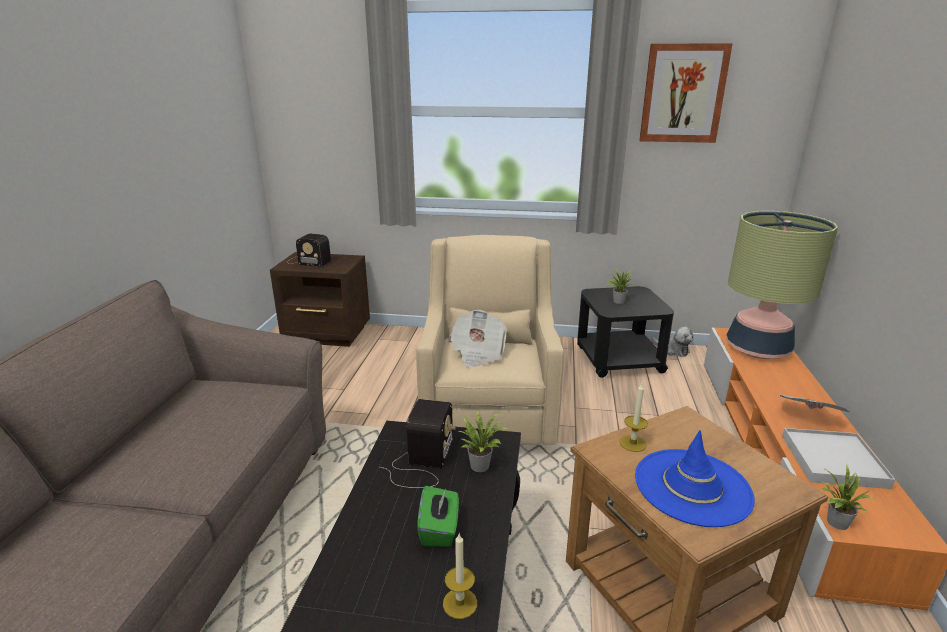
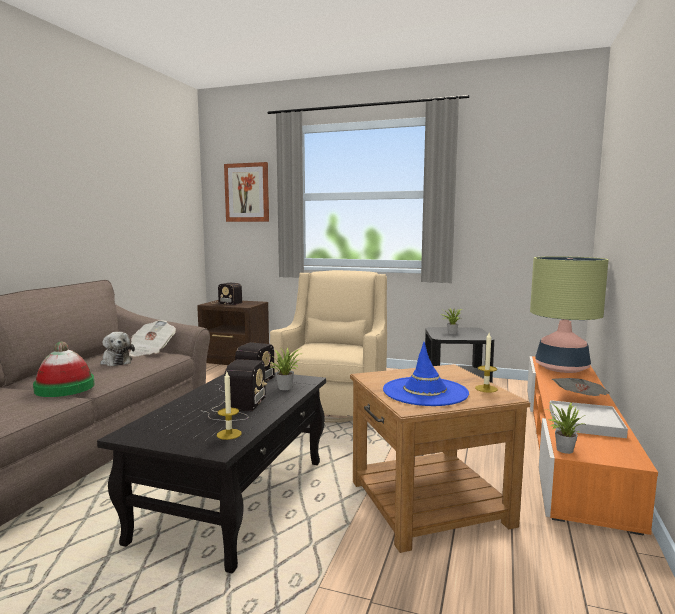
camera: 10 degrees right, 15 degrees down
green tissue box [417,486,459,547] -> radio [203,359,267,421]
newspaper [450,310,508,367] -> newspaper moved to [129,320,176,356]
candle [620,383,648,452] -> candle moved to [475,333,498,393]
picture [639,43,733,143] -> picture moved to [224,162,269,222]
plush toy [652,327,693,357] -> plush toy moved to [100,332,135,366]
none -> hat [33,342,95,397]

